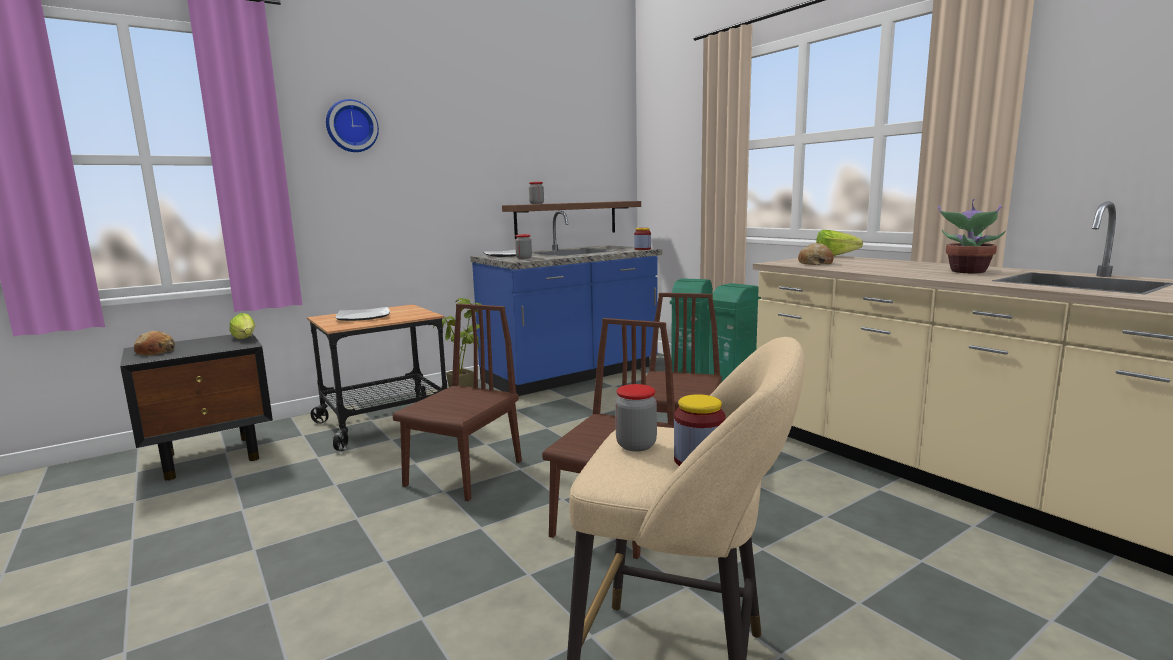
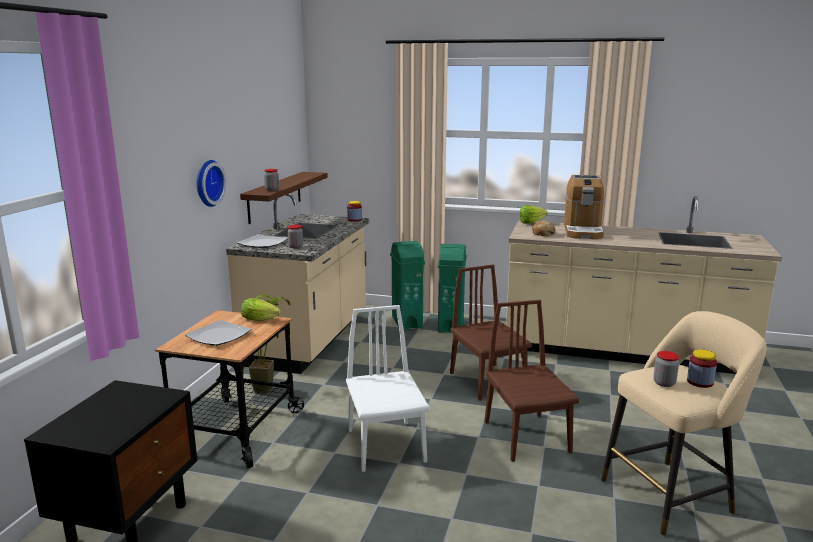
camera: 40 degrees left, 5 degrees up
bread [134,331,175,355] -> none
lettuce [229,313,255,339] -> lettuce moved to [241,298,281,321]
wall clock [326,99,379,152] -> wall clock moved to [196,160,226,207]
brown chair [393,303,522,501] -> white chair [346,305,430,472]
blue counter [470,211,662,396] -> beige counter [226,193,369,374]
potted plant [938,199,1006,273] -> none
none -> coffee machine [564,175,604,239]

